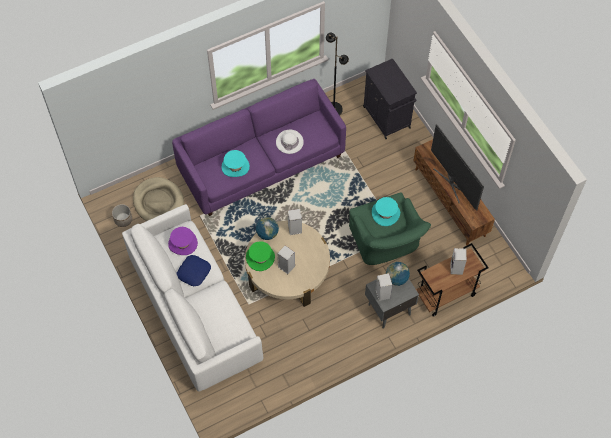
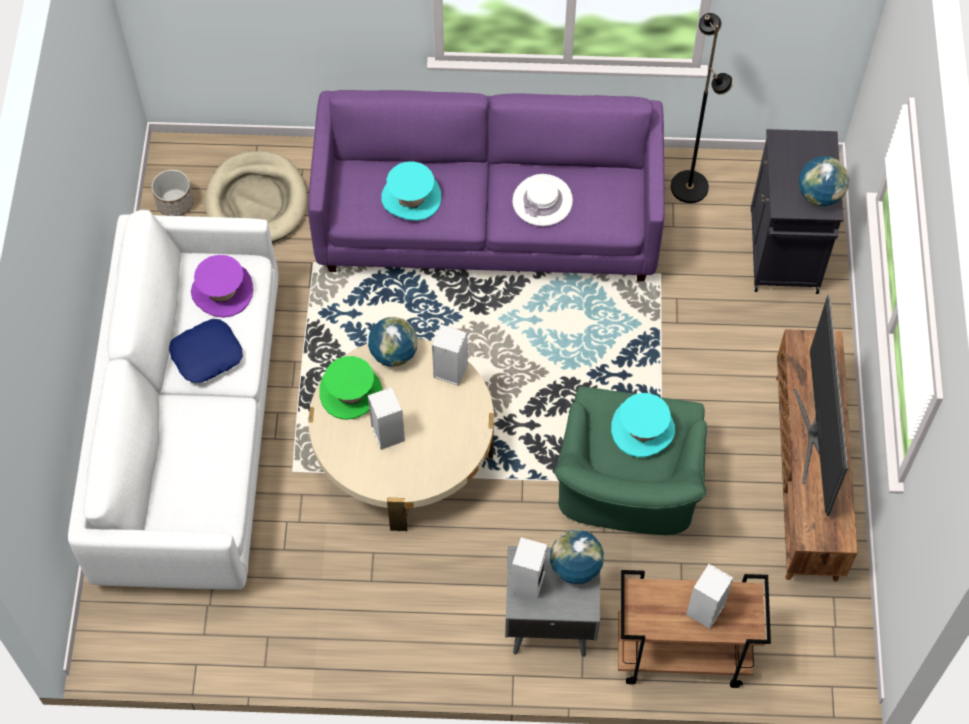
camera: 30 degrees right, 0 degrees up
none -> globe [798,156,849,206]

